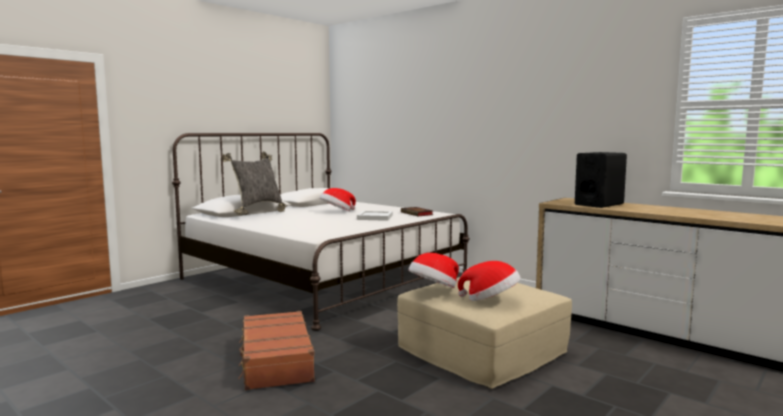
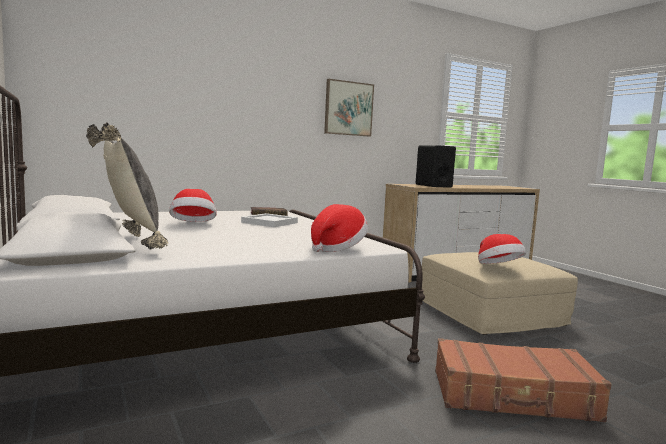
camera: 70 degrees left, 0 degrees up
hat [458,261,521,301] -> hat moved to [311,204,368,252]
none -> picture [324,79,374,137]

